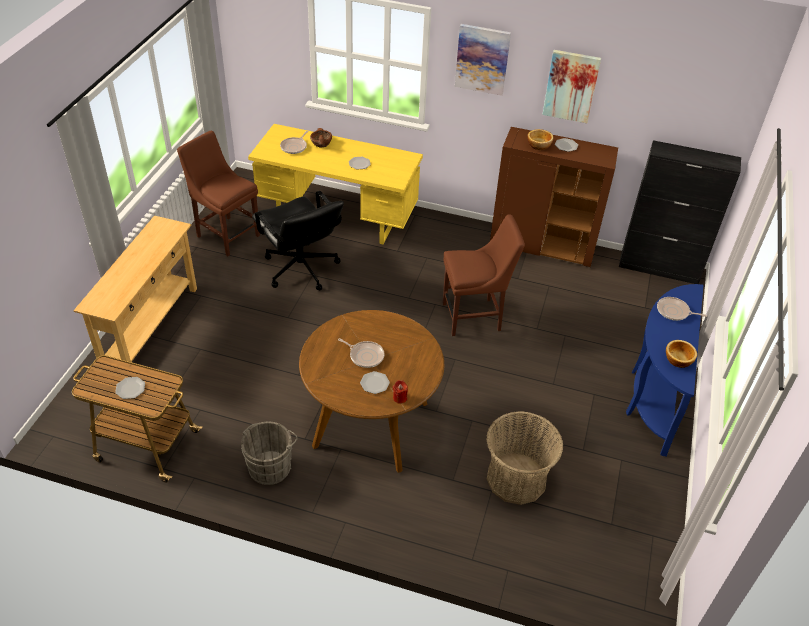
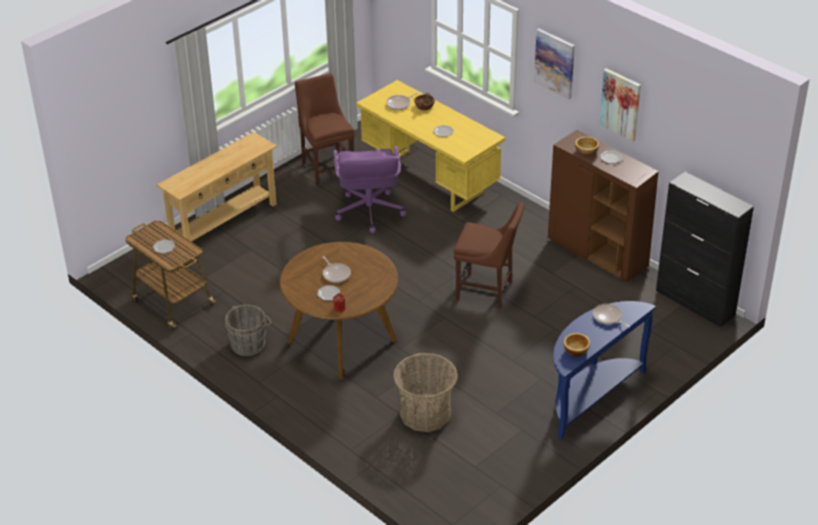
camera: 30 degrees right, 5 degrees down
black office chair [252,191,344,291] -> purple office chair [334,146,406,233]

